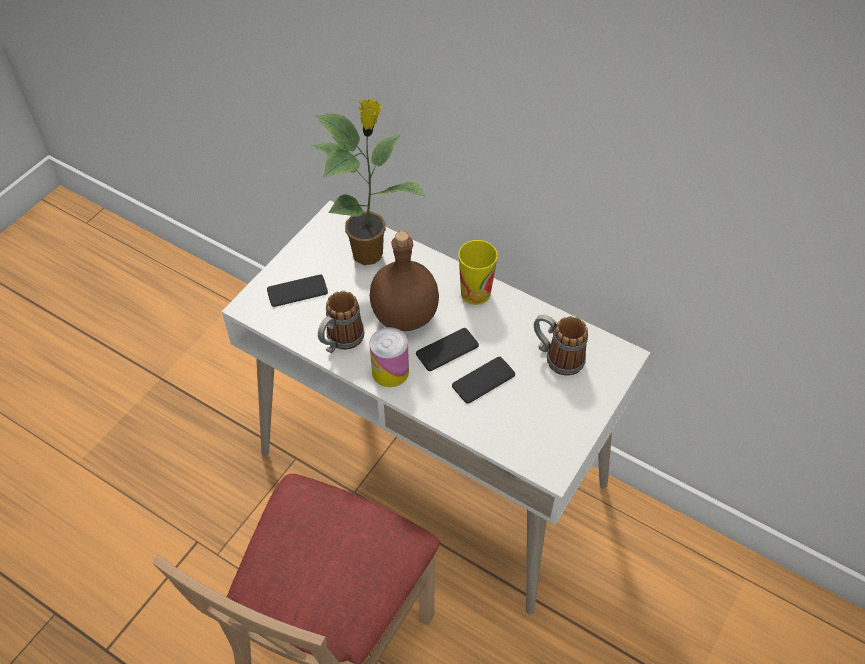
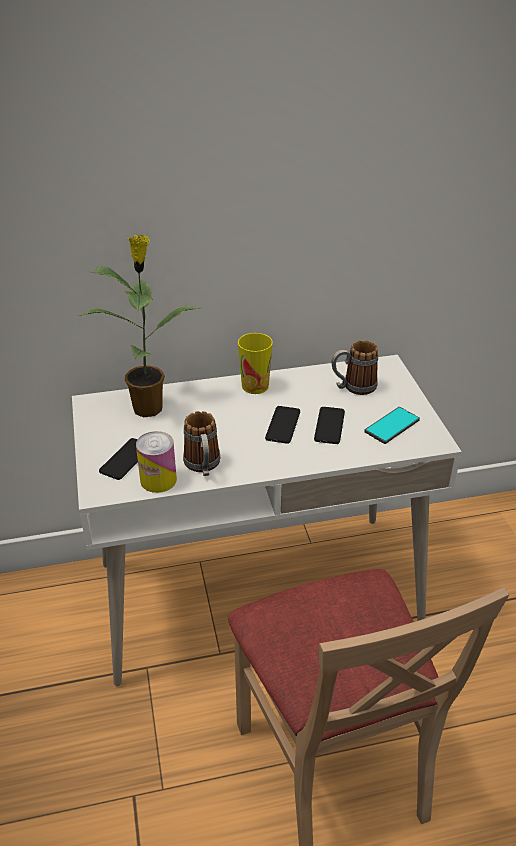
camera: 45 degrees left, 15 degrees down
can [369,327,409,387] -> can moved to [136,431,177,493]
brown bottle [370,231,439,331] -> none
none -> phone [364,407,420,444]

